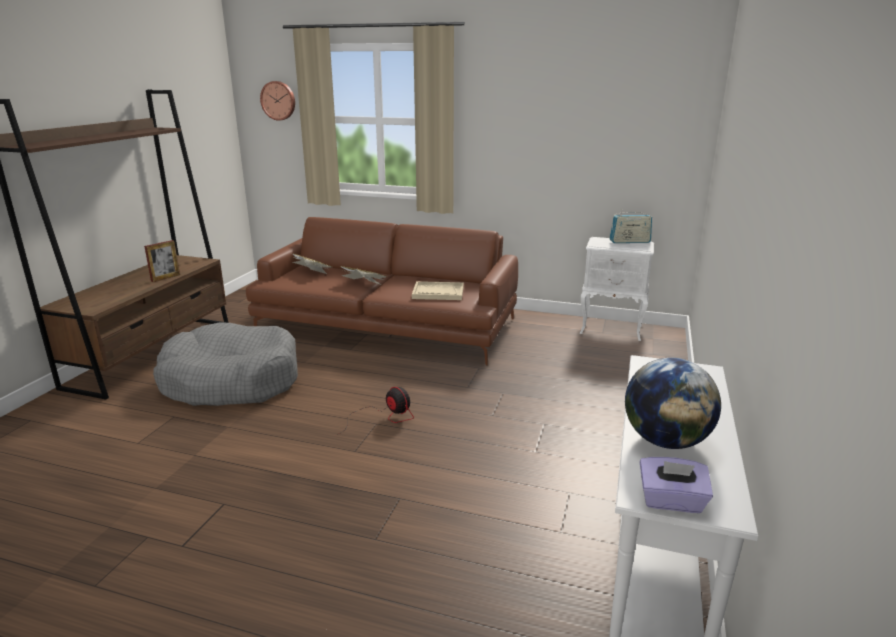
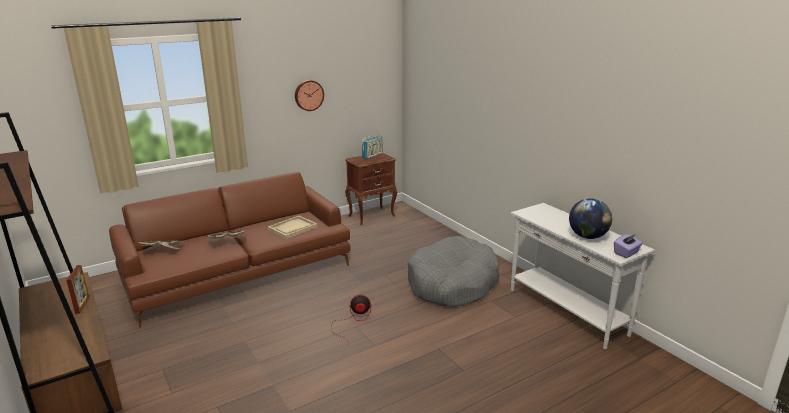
camera: 50 degrees left, 0 degrees up
grey dog bed [153,322,298,406] -> grey dog bed moved to [408,236,499,307]
wall clock [260,81,295,121] -> wall clock moved to [295,80,324,111]
white nightstand [580,237,654,341] -> brown nightstand [345,153,397,225]

